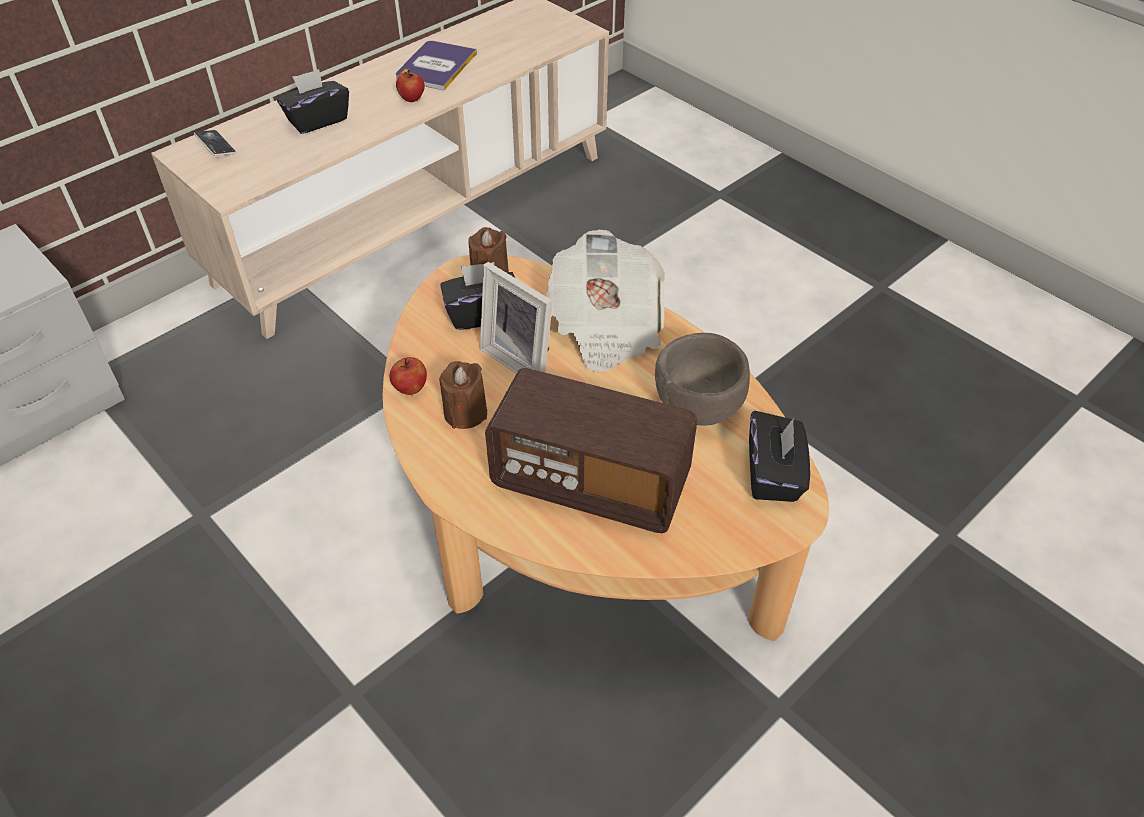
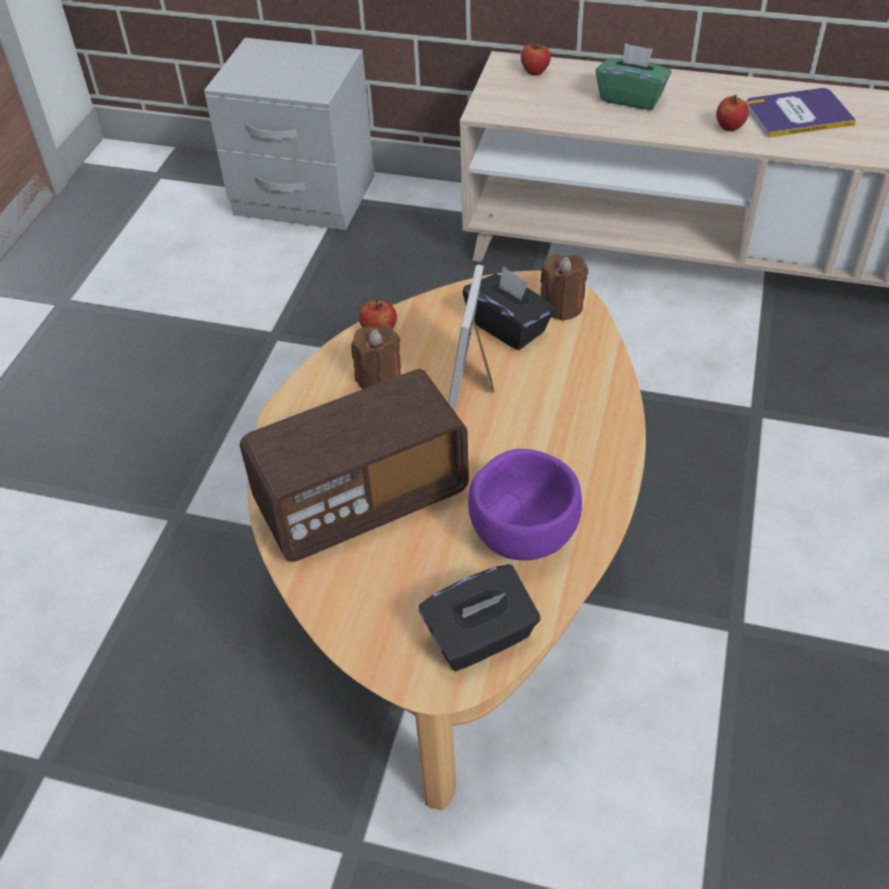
camera: 60 degrees right, 0 degrees up
phone [194,130,236,156] -> apple [521,40,551,76]
black tissue box [277,69,349,134] -> green tissue box [596,43,671,110]
radio [485,368,697,533] -> radio turned 105 degrees counterclockwise [240,369,469,562]
newspaper [546,230,665,373] -> none
brown bowl [655,333,750,426] -> purple bowl [468,449,582,560]

